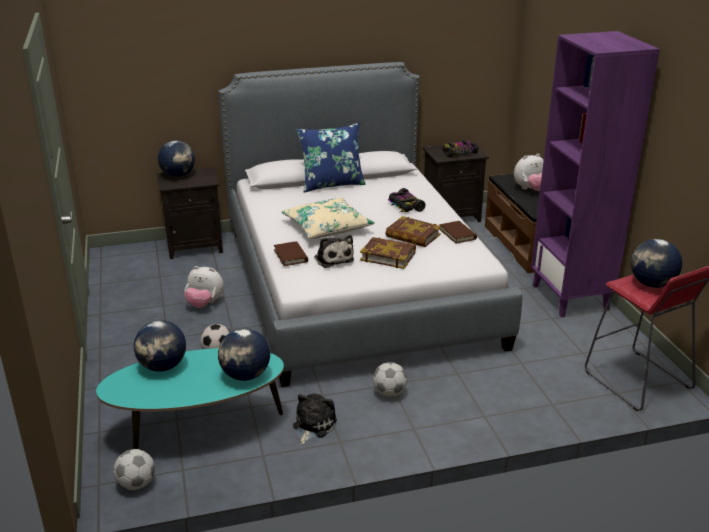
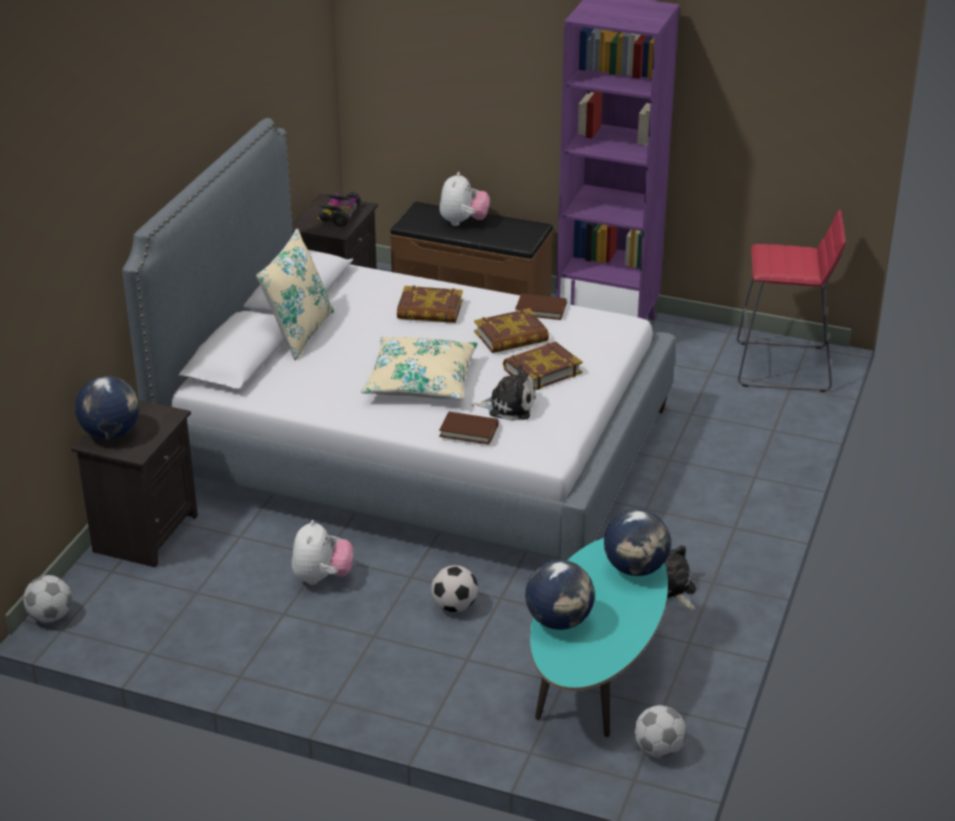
camera: 55 degrees left, 5 degrees up
plush toy [184,266,224,308] -> plush toy turned 45 degrees counterclockwise [292,520,353,585]
blue pillow [297,123,366,192] -> beige pillow [256,229,334,360]
football [373,362,407,397] -> football moved to [23,575,72,623]
toy car [388,188,425,212] -> book [397,286,463,323]
globe [631,239,682,288] -> none

